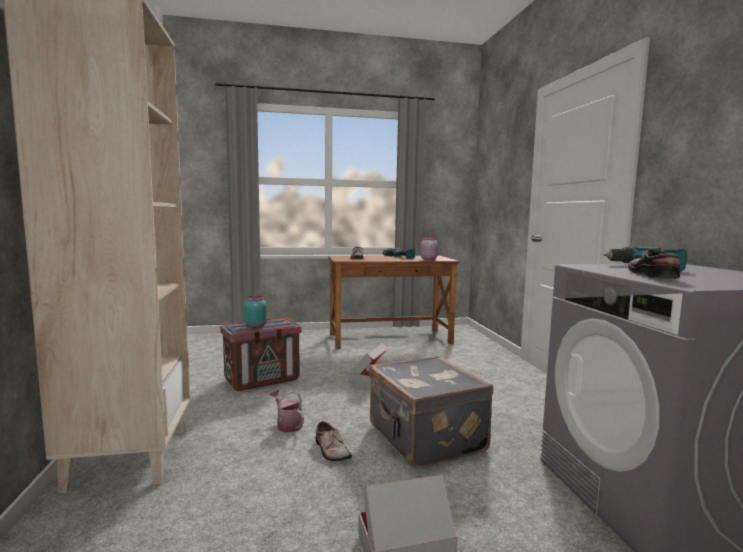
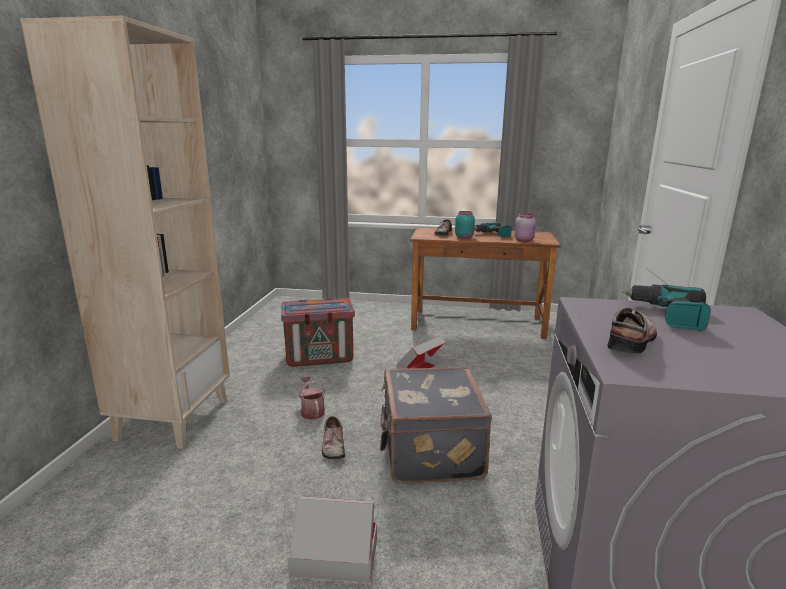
camera: 20 degrees right, 10 degrees up
turquoise jar [244,296,267,328] -> turquoise jar moved to [455,211,475,239]

